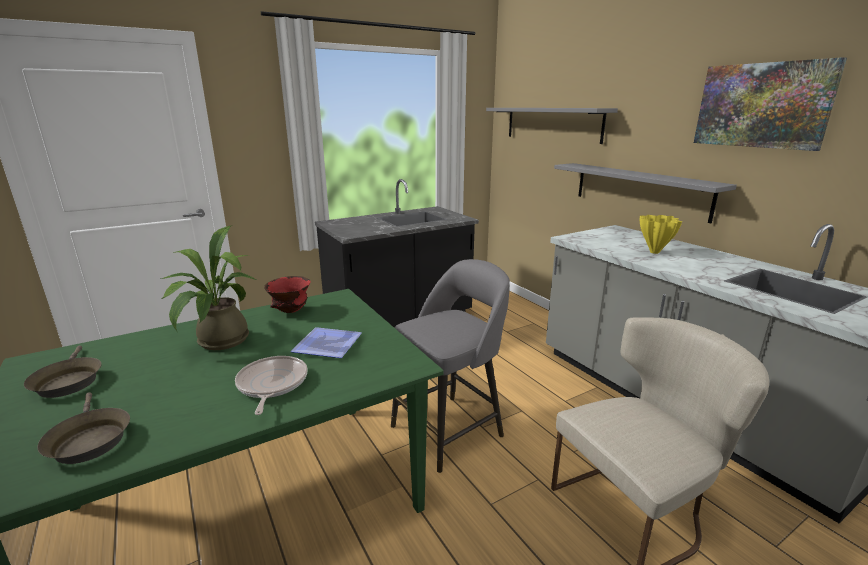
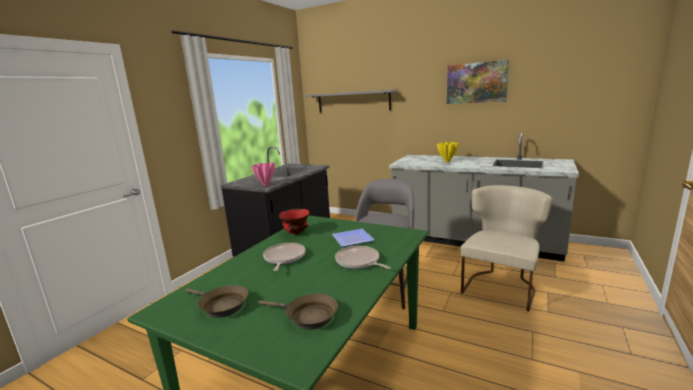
camera: 30 degrees left, 5 degrees down
potted plant [160,226,258,350] -> frying pan [263,243,306,271]
grey shelf [554,163,737,223] -> none
none -> pink vase [252,163,275,186]

